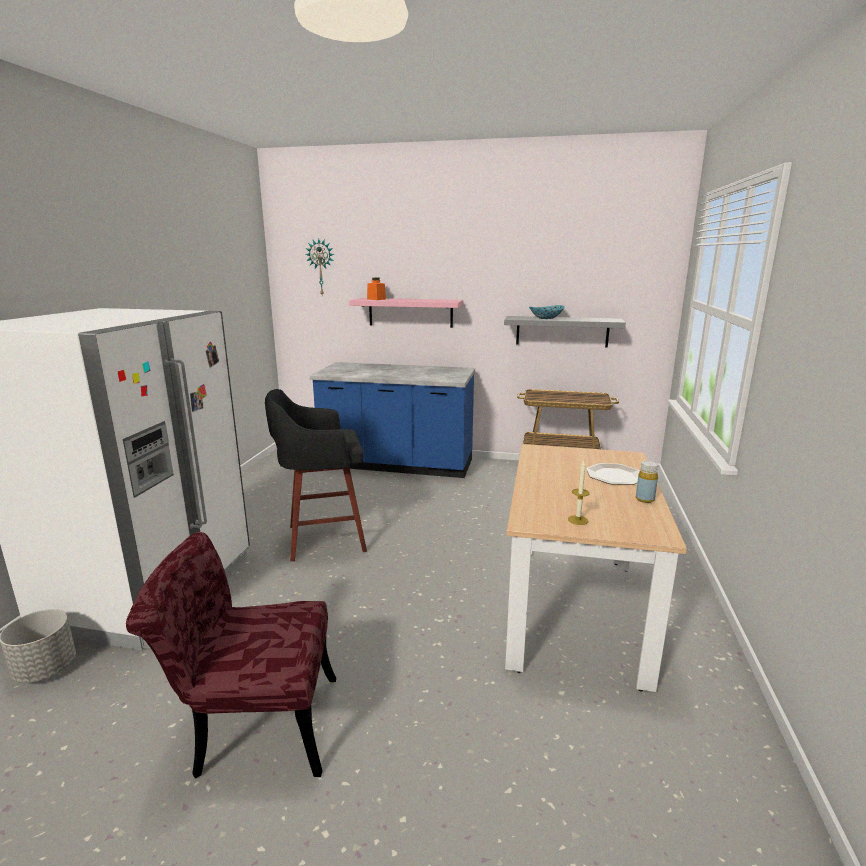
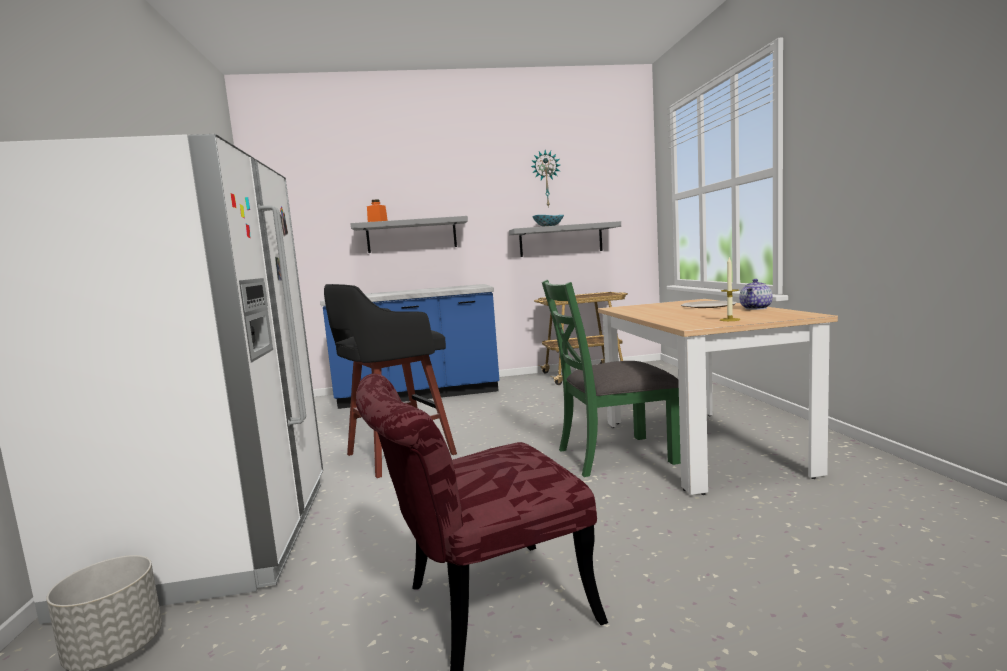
camera: 20 degrees left, 10 degrees down
wall clock [305,239,334,295] -> wall clock moved to [531,150,560,208]
pink shelf [349,298,463,328] -> grey shelf [350,216,468,253]
yellow bottle [636,461,658,503] -> teapot [739,279,773,310]
none -> green chair [542,280,681,477]

